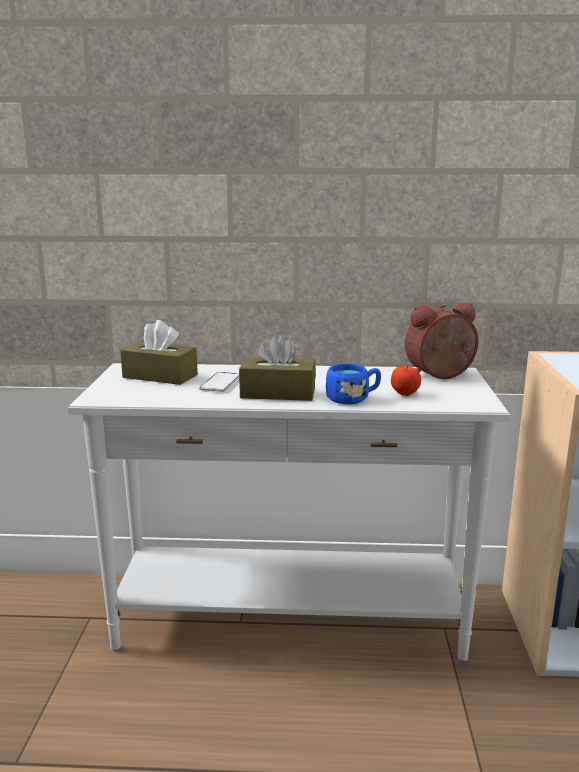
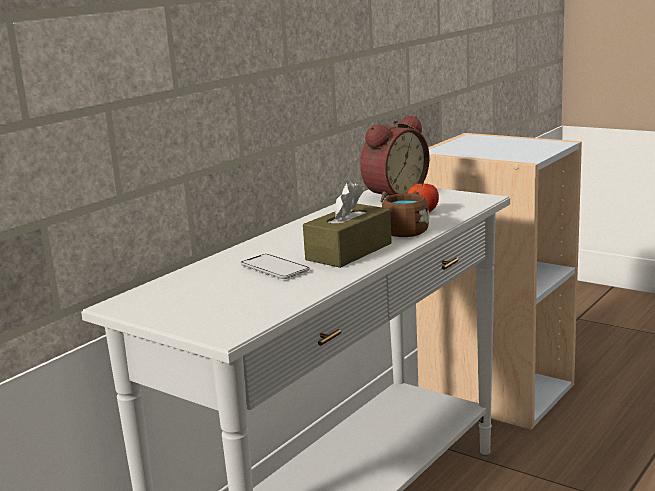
camera: 55 degrees left, 0 degrees up
brown tissue box [120,320,198,385] -> none
blue mug [326,364,381,404] -> brown mug [382,191,429,237]
alarm clock [405,302,478,379] -> alarm clock turned 150 degrees counterclockwise [360,115,429,202]

